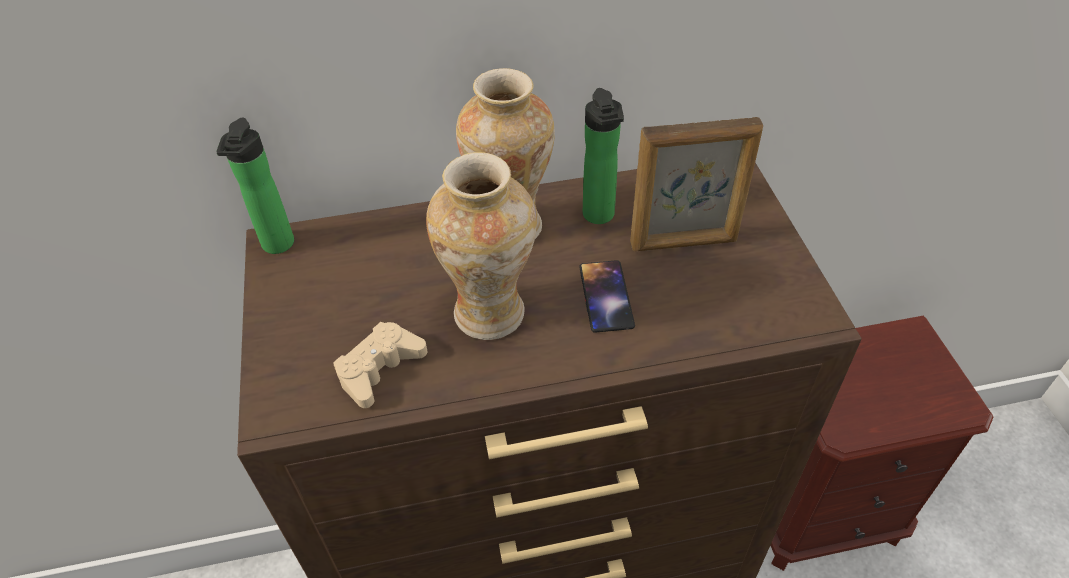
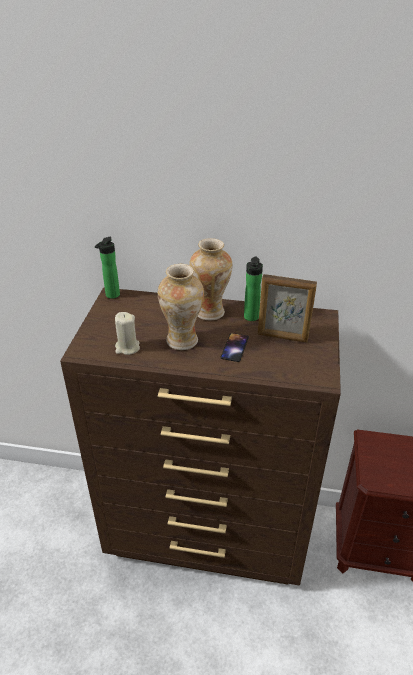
camera: 20 degrees right, 10 degrees down
beige game controller [333,322,427,408] -> beige candle [115,312,140,355]

